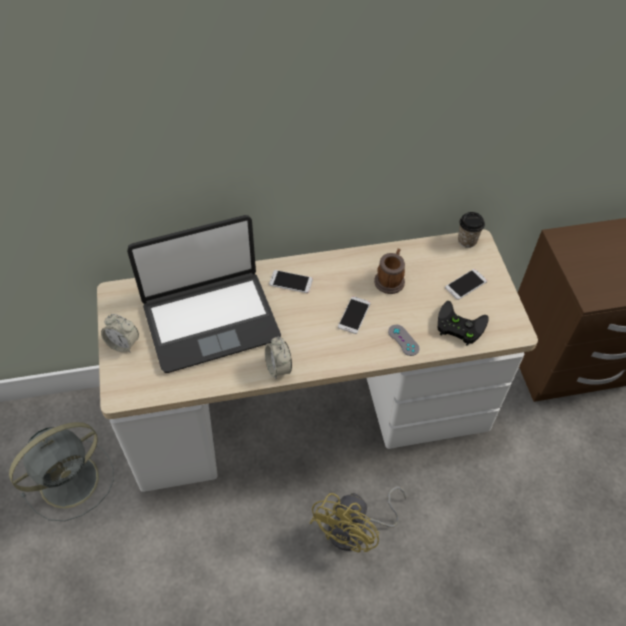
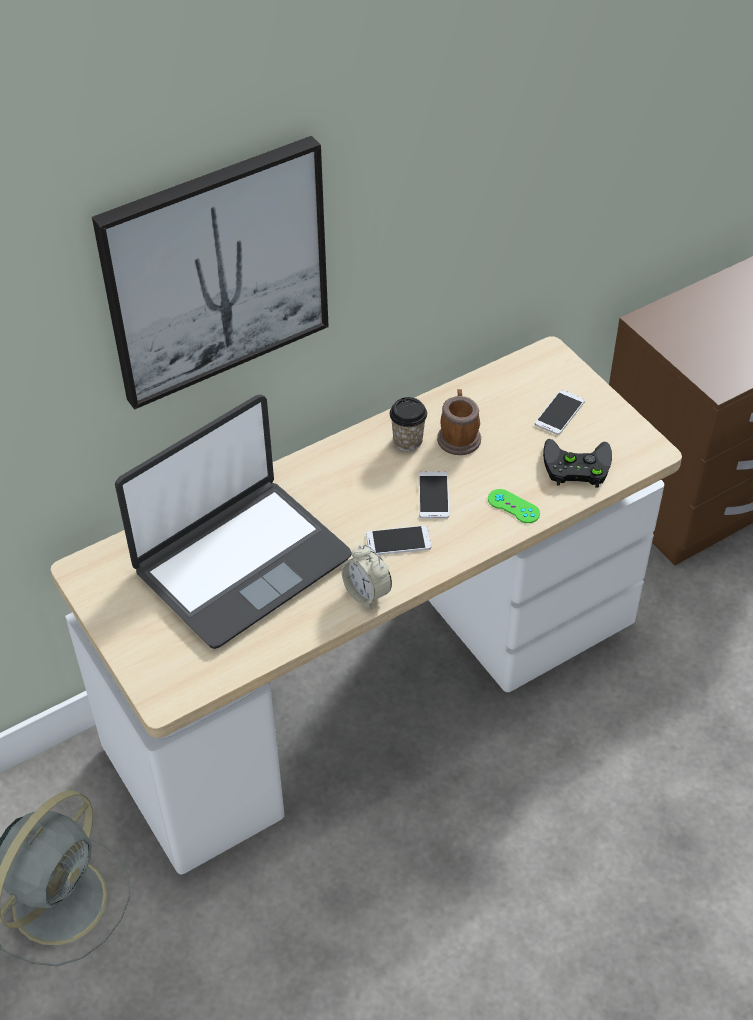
camera: 20 degrees left, 5 degrees down
alarm clock [101,314,139,353] -> none
phone [269,270,313,293] -> phone moved to [366,525,432,555]
yellow fan [309,486,406,552] -> none
grey game controller [388,325,419,356] -> green game controller [488,489,540,523]
cup [458,212,485,248] -> cup moved to [390,397,427,451]
none -> picture [92,136,329,410]

